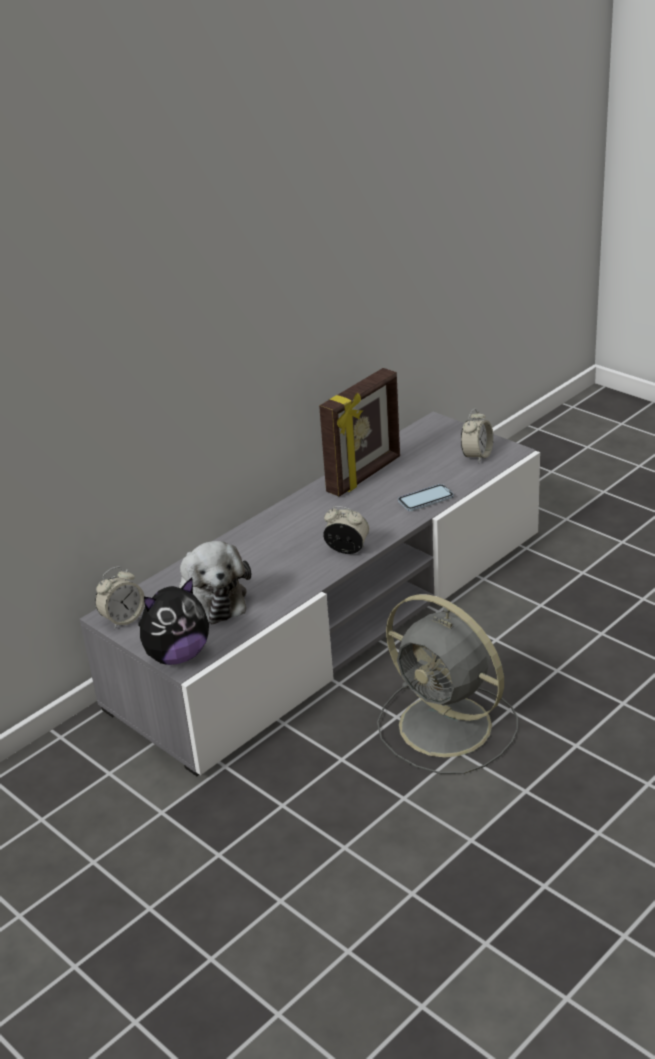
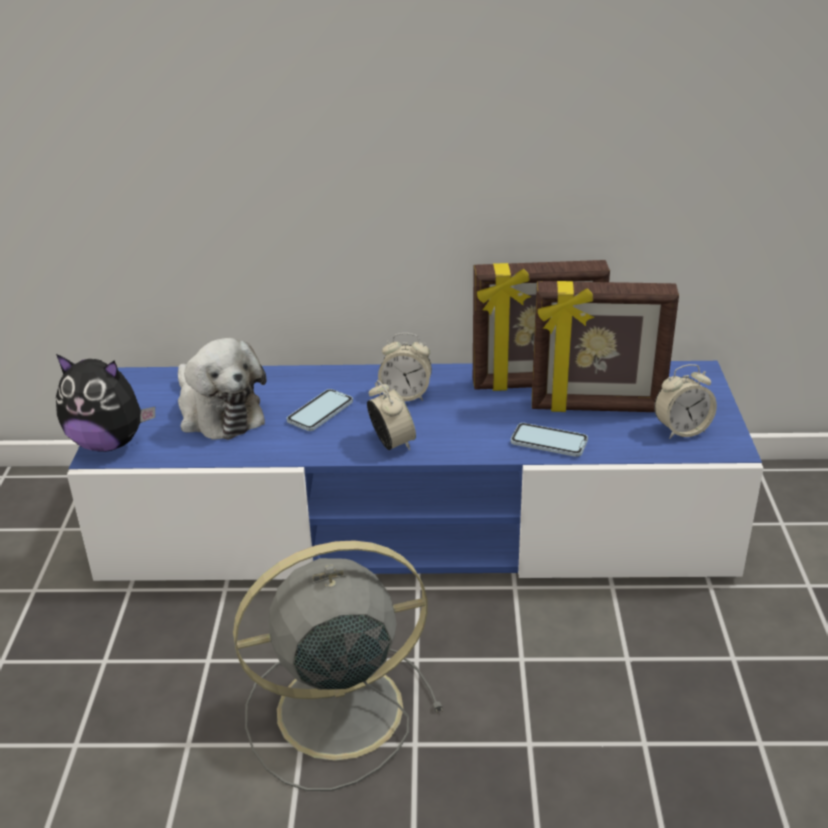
camera: 45 degrees right, 0 degrees up
grey tv stand [80,412,540,776] -> blue tv stand [67,361,764,581]
alarm clock [95,566,145,629] -> alarm clock moved to [378,333,432,401]
plush toy [179,541,251,624] -> plush toy turned 60 degrees counterclockwise [178,338,266,440]
grey fan [377,594,518,774] -> grey fan turned 75 degrees clockwise [233,540,443,791]
none -> phone [287,389,353,431]
none -> picture frame [532,281,679,412]

